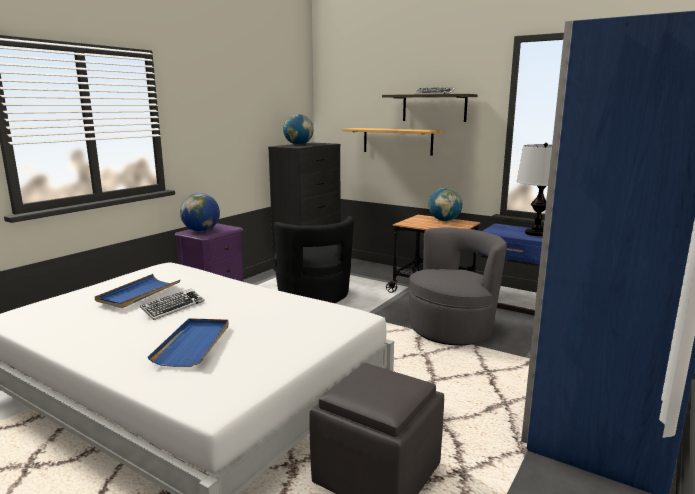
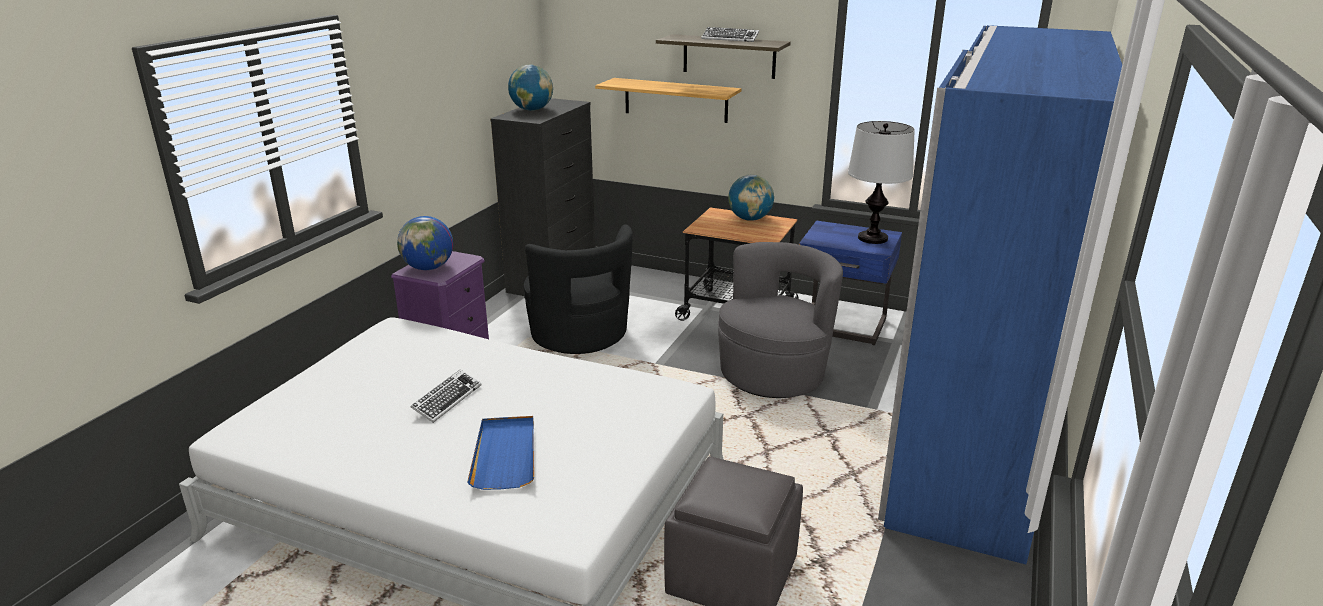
camera: 10 degrees left, 10 degrees up
blue tray [95,274,180,308] -> none

